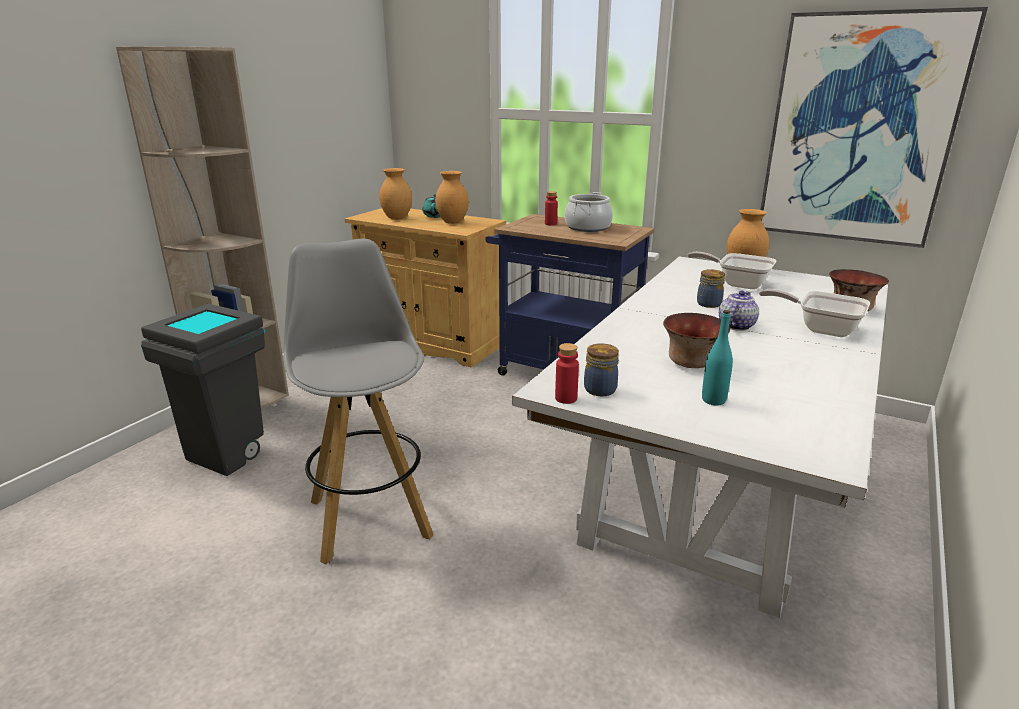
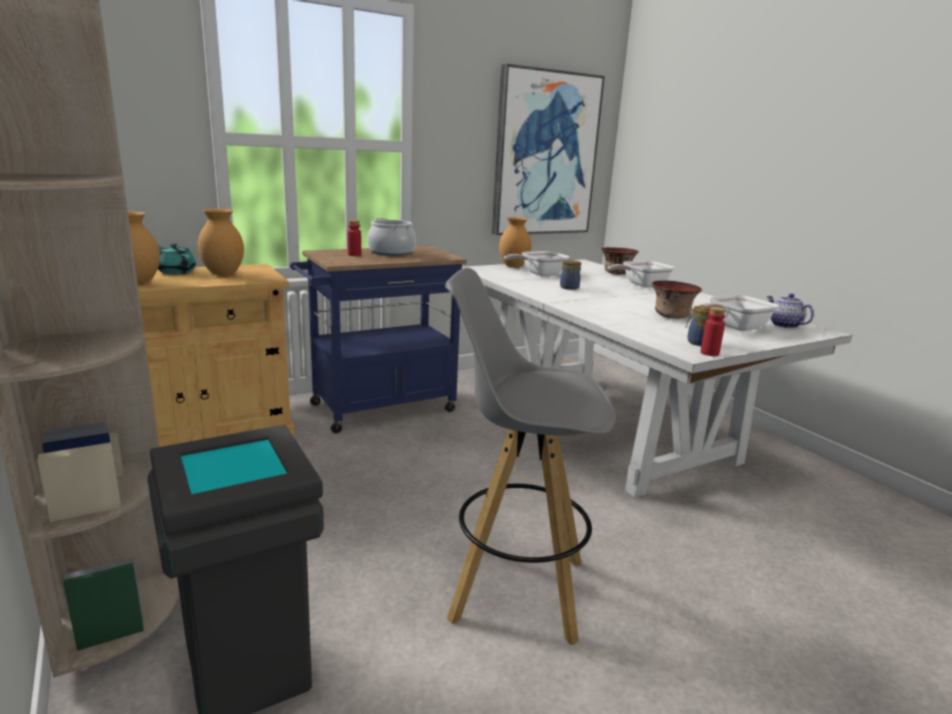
camera: 60 degrees left, 5 degrees down
turquoise bottle [702,310,733,405] -> frying pan [699,295,779,331]
teapot [719,291,759,331] -> teapot moved to [766,294,814,328]

